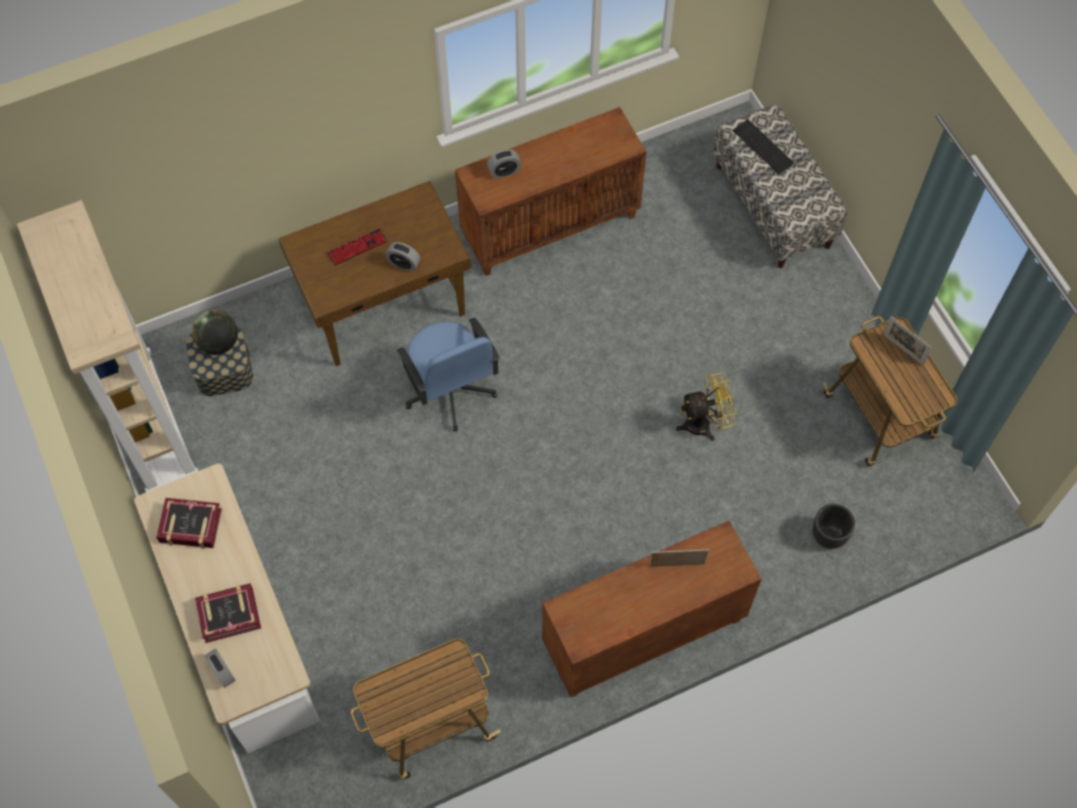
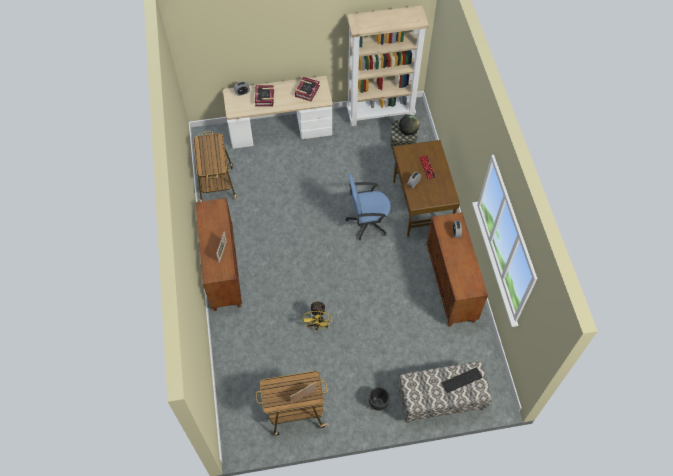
camera: 105 degrees right, 5 degrees down
black planter [812,504,855,549] -> black planter moved to [369,387,390,411]

